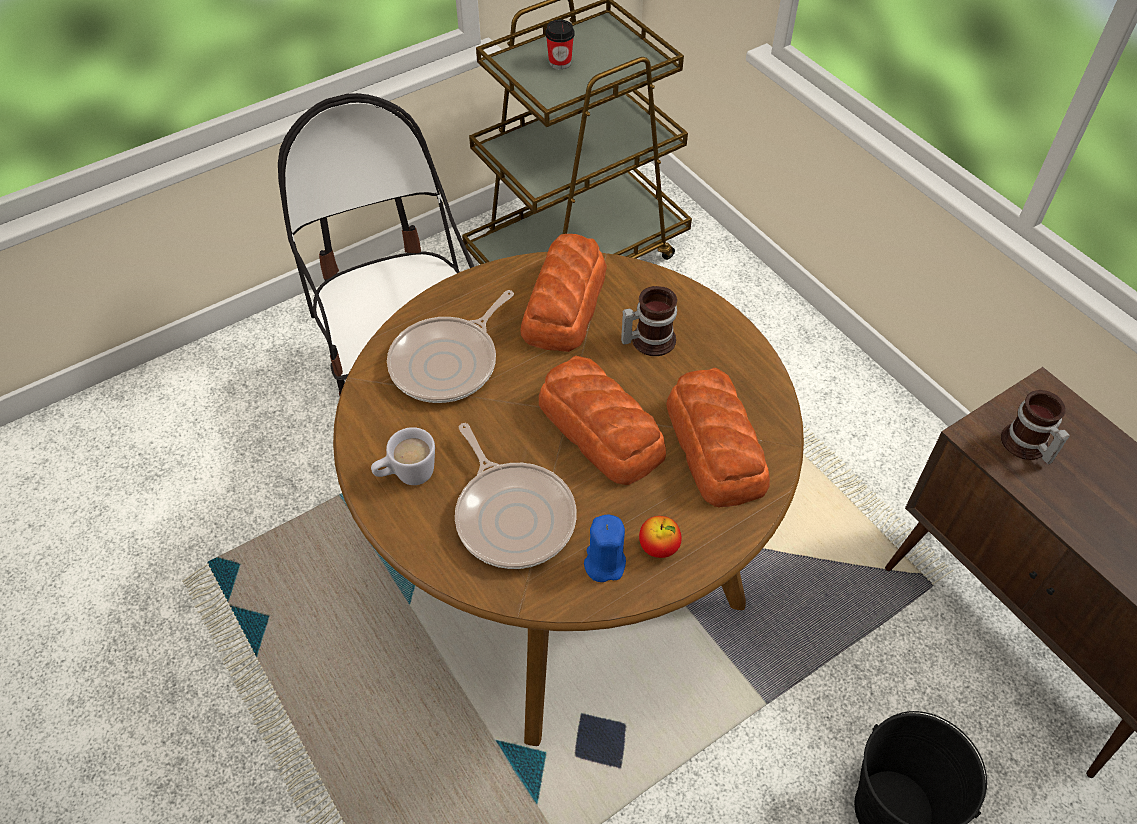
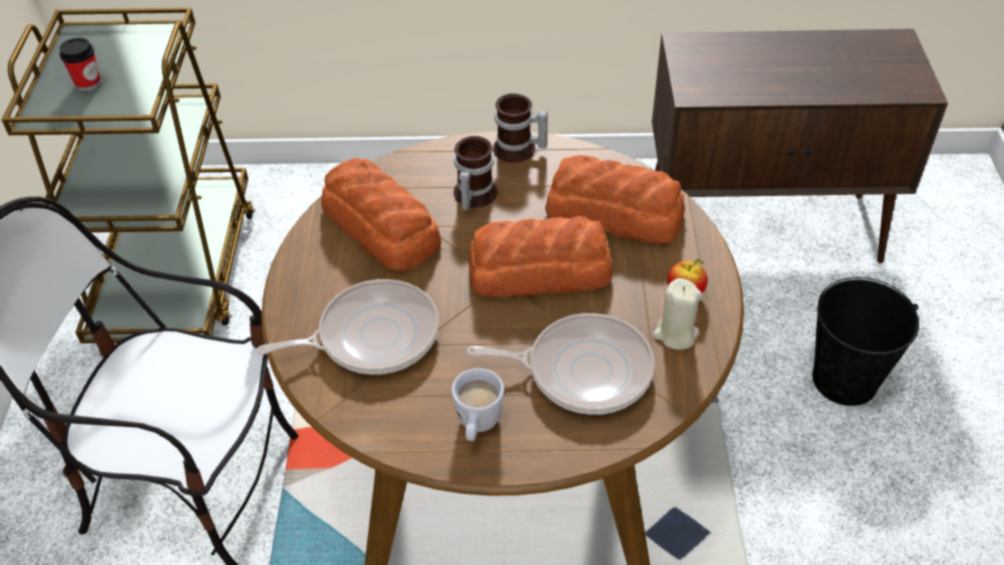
camera: 55 degrees left, 5 degrees down
frying pan [387,290,514,403] -> frying pan turned 90 degrees counterclockwise [257,279,439,375]
blue candle [584,515,626,582] -> beige candle [653,278,702,350]
mug [1001,390,1070,464] -> mug moved to [493,93,548,163]

